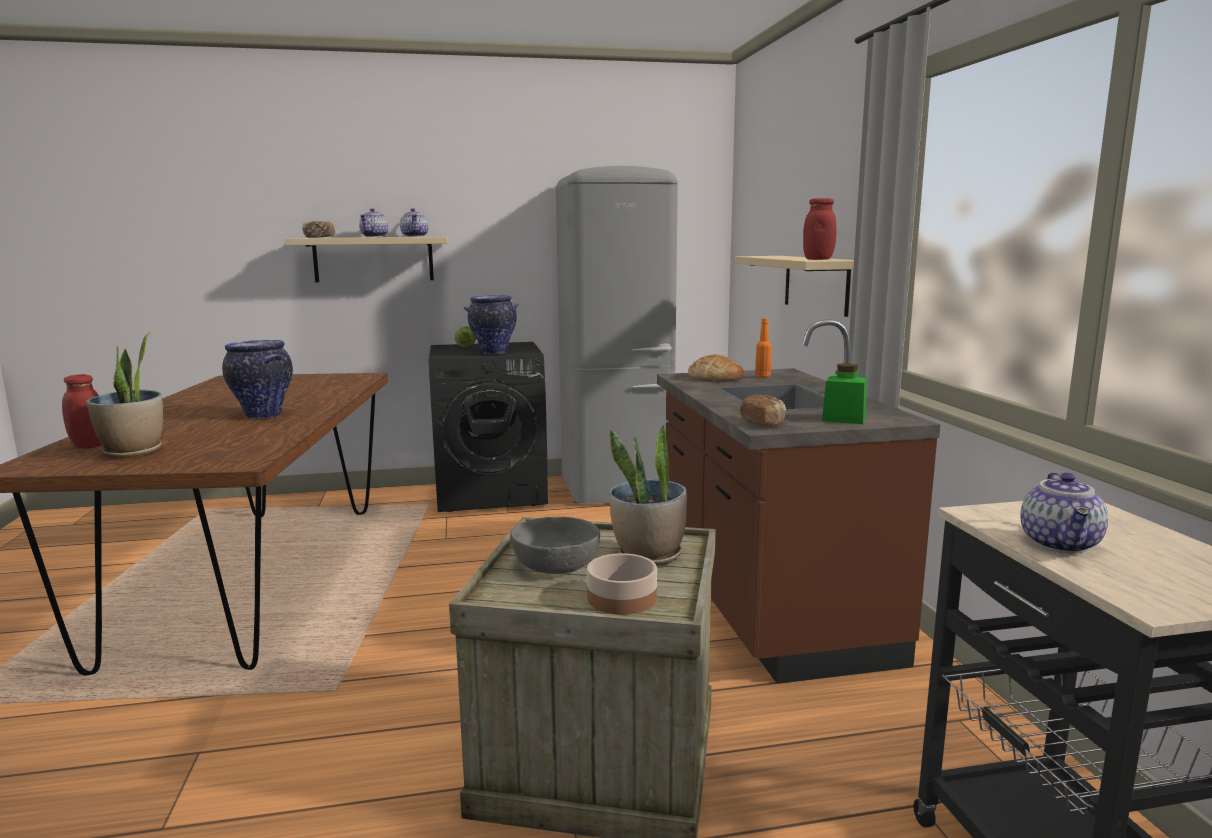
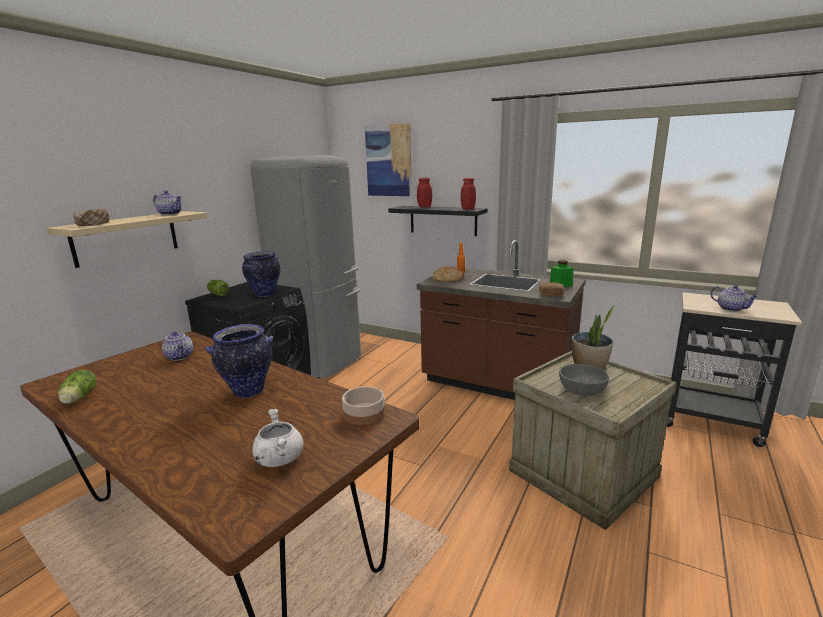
camera: 50 degrees left, 5 degrees up
red jar [62,374,102,449] -> red jar moved to [417,178,432,207]
potted plant [86,332,163,458] -> white cooking pot [252,409,303,467]
teapot [359,208,388,237] -> teapot moved to [162,331,193,361]
bowl [587,553,657,615] -> bowl moved to [342,386,385,425]
beige shelf [734,256,854,317] -> black shelf [388,206,488,236]
none -> lettuce [58,370,97,404]
none -> picture [365,123,412,196]

